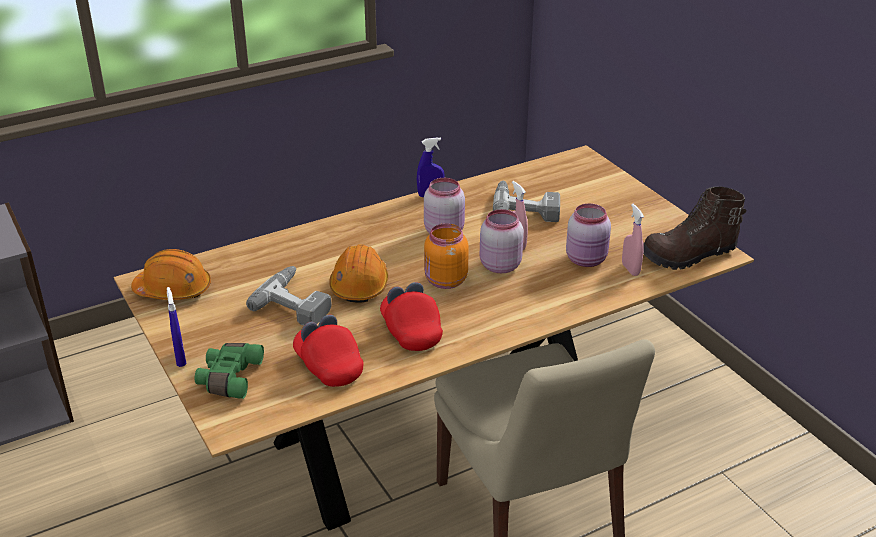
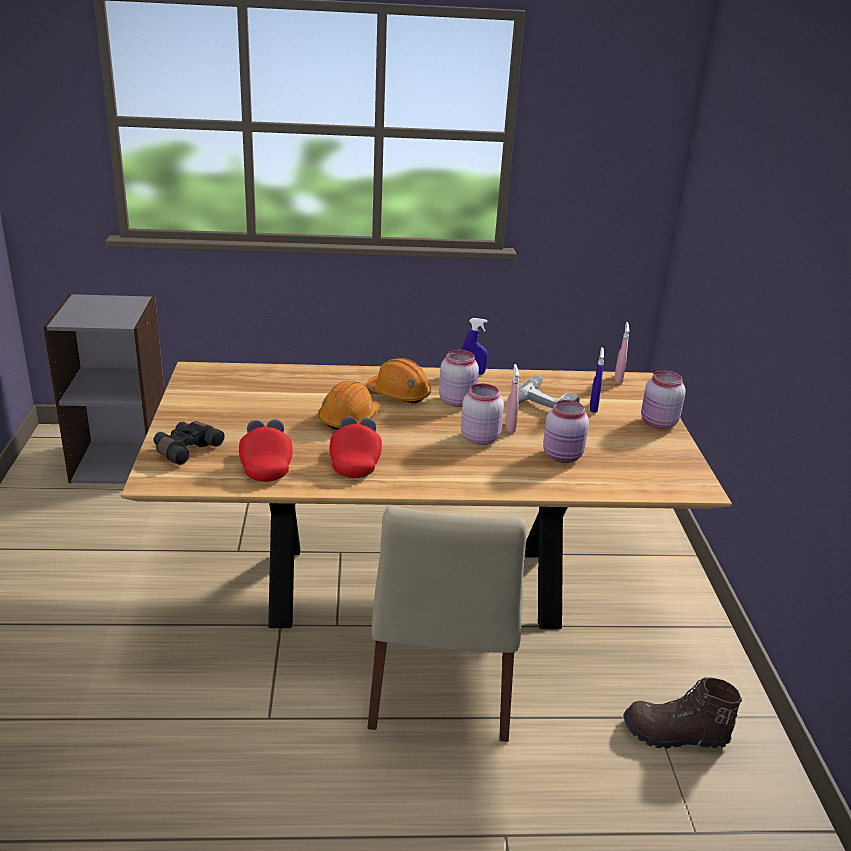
camera: 25 degrees right, 5 degrees down
orange hard hat [131,249,211,300] -> orange hard hat moved to [367,358,431,404]
blue spray bottle [167,287,186,367] -> blue spray bottle moved to [590,347,604,413]
green binoculars [194,343,264,399] -> black binoculars [154,421,224,465]
power drill [246,266,332,326] -> none
orange jar [424,223,469,289] -> none
pink spray bottle [622,204,644,276] -> pink spray bottle moved to [615,322,629,384]
brown boot [643,187,746,270] -> brown boot moved to [623,677,742,749]
none -> pink jar [641,371,685,429]

